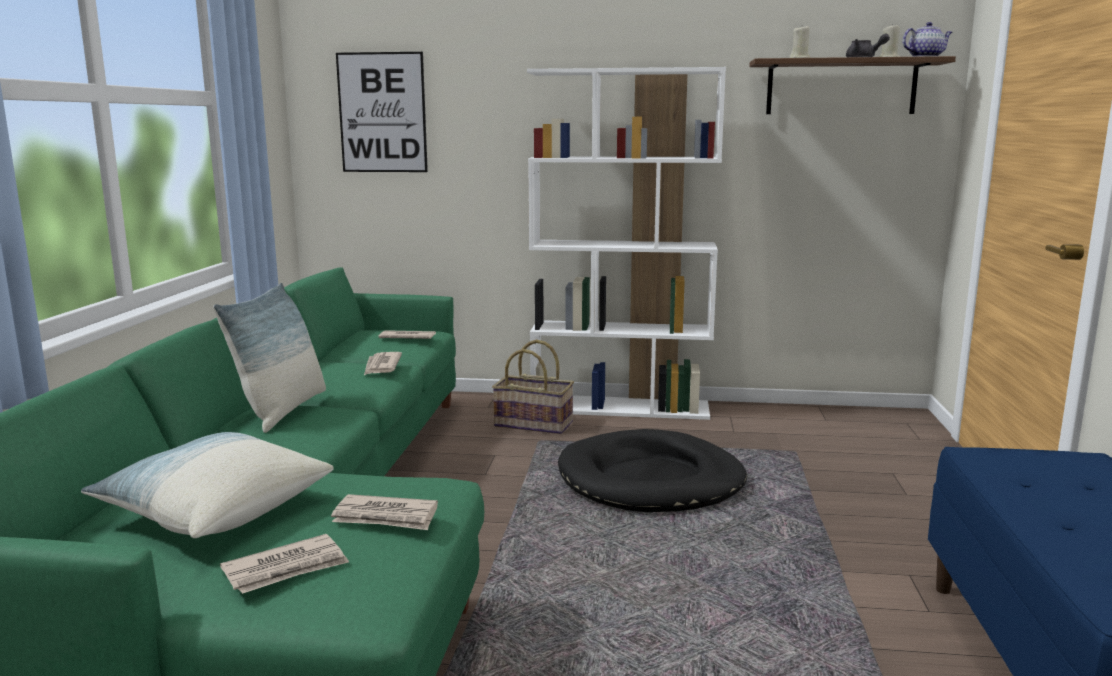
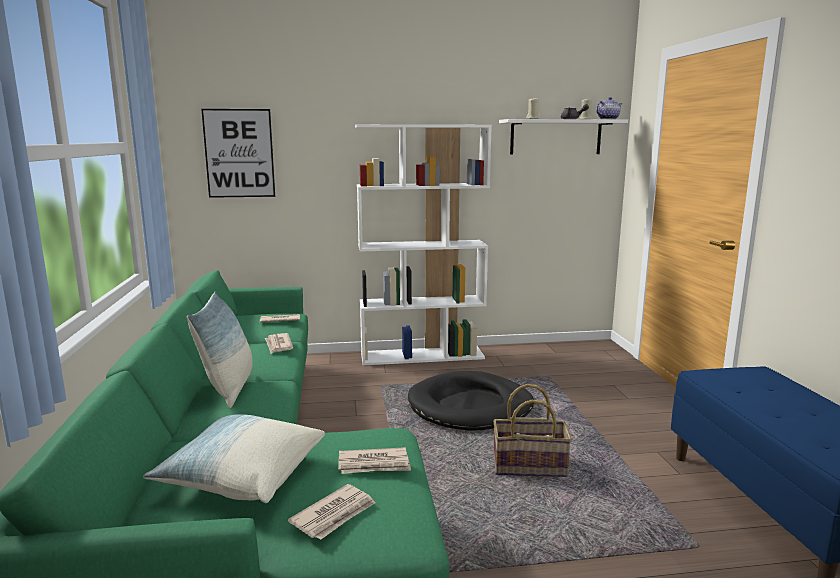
camera: 15 degrees left, 0 degrees up
basket [492,340,574,434] -> basket moved to [493,384,572,477]
brown shelf [749,56,956,114] -> white shelf [499,119,628,155]

